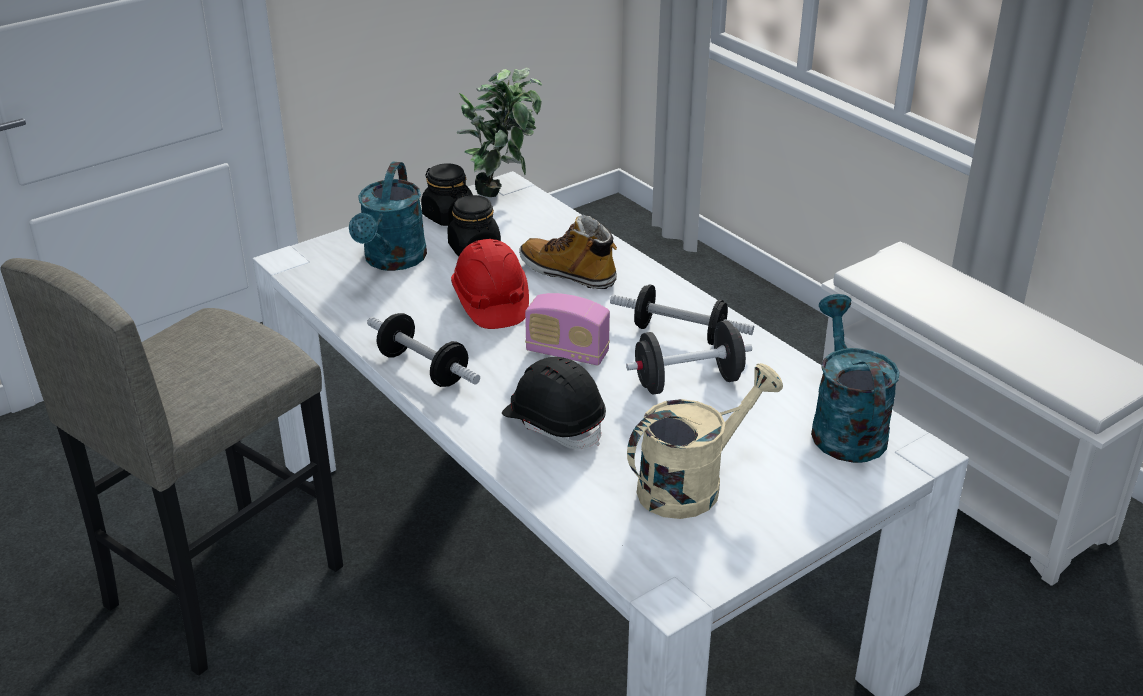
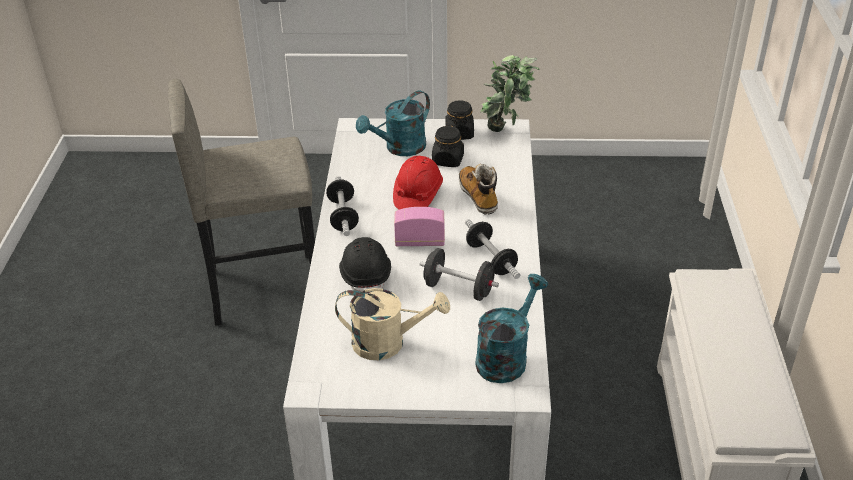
camera: 40 degrees right, 5 degrees up
radio [525,293,610,366] -> radio turned 120 degrees clockwise [394,207,445,246]

